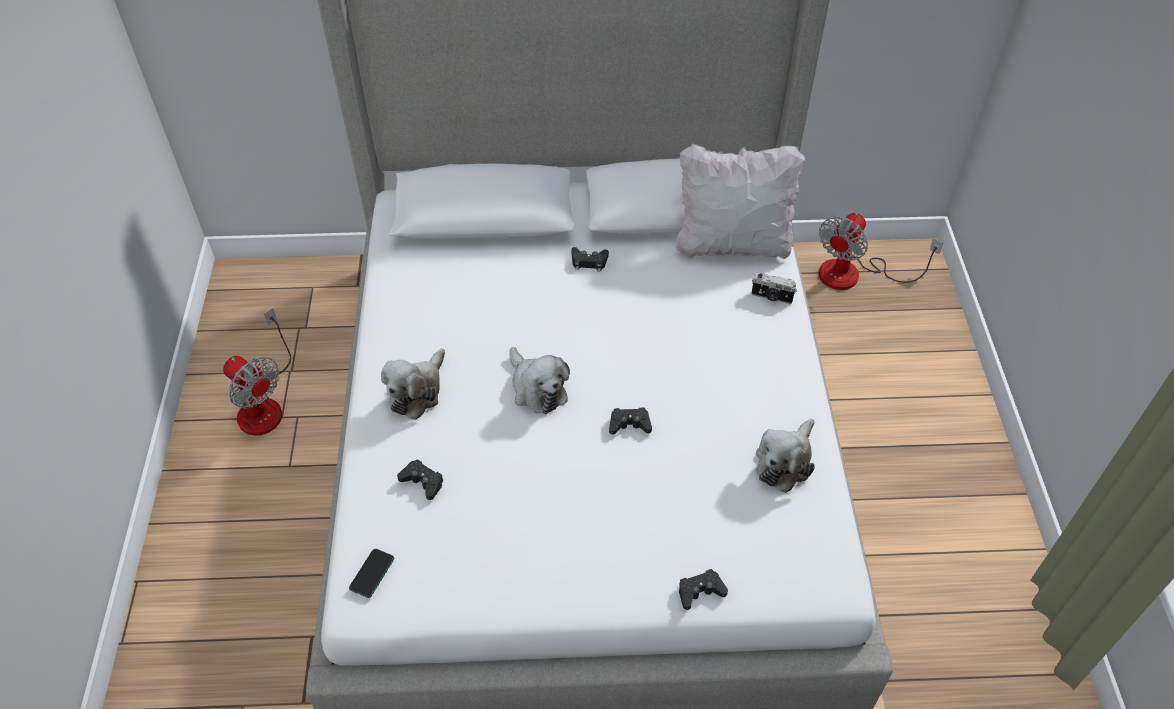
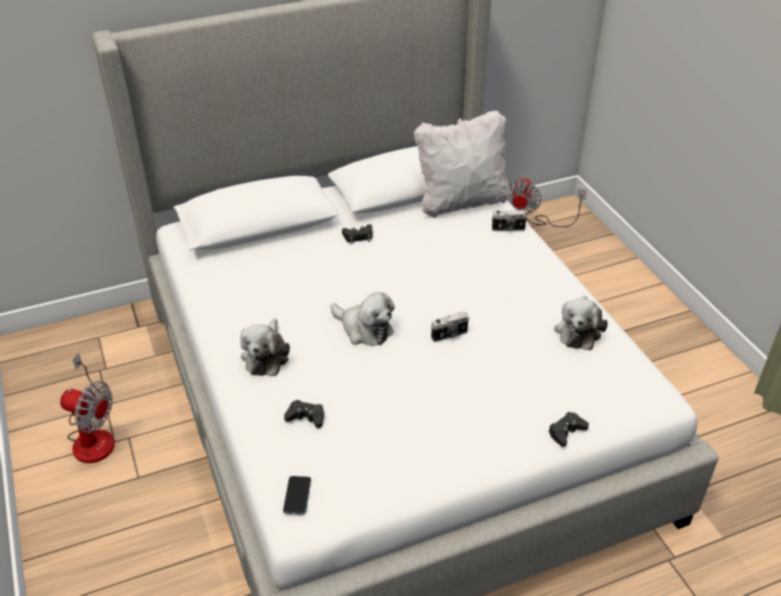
camera: 20 degrees left, 10 degrees down
black game controller [609,408,652,435] -> camera [431,311,469,342]

